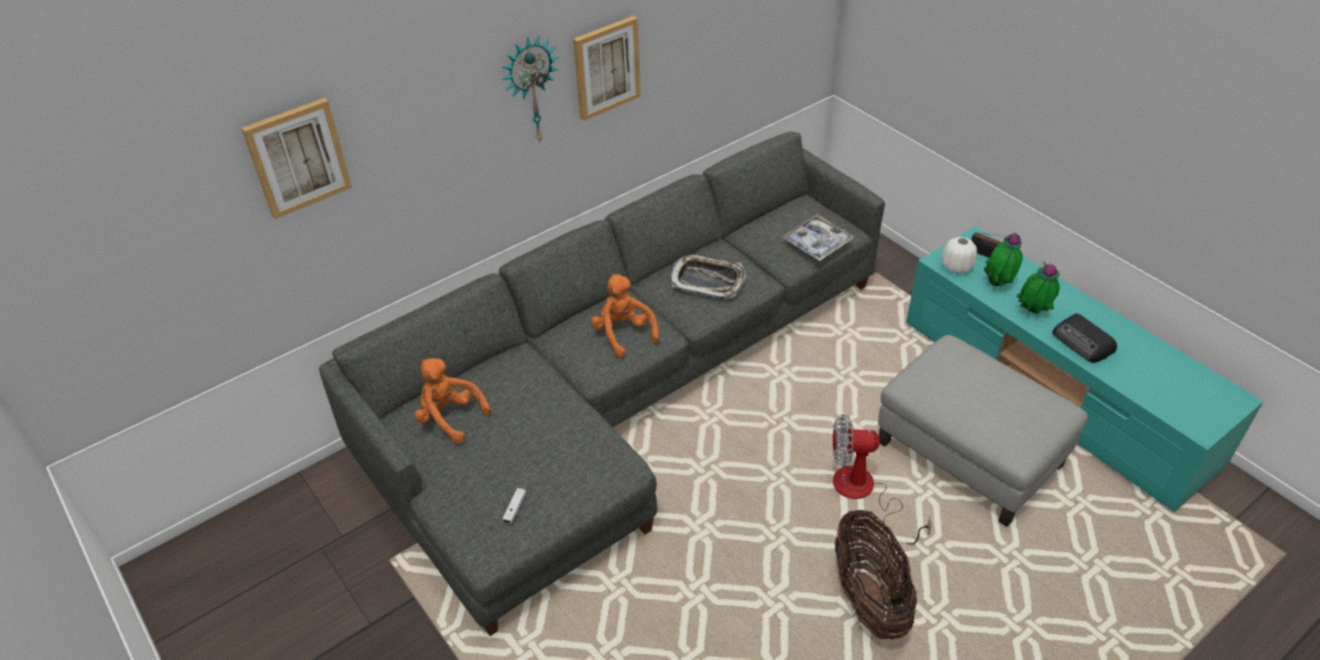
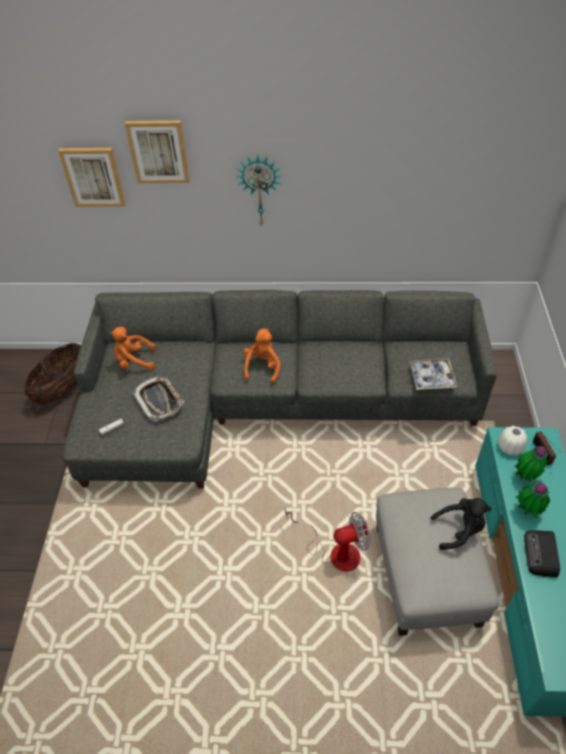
camera: 40 degrees right, 5 degrees up
orange plush toy [414,358,491,444] -> orange plush toy turned 75 degrees counterclockwise [110,327,156,370]
picture [573,16,641,121] -> picture moved to [125,120,190,183]
tray [671,254,746,299] -> tray moved to [133,376,184,422]
fan [833,414,932,545] -> fan turned 120 degrees clockwise [285,508,371,571]
basket [835,510,917,640] -> basket moved to [24,343,81,404]
none -> black plush toy [431,498,491,550]

